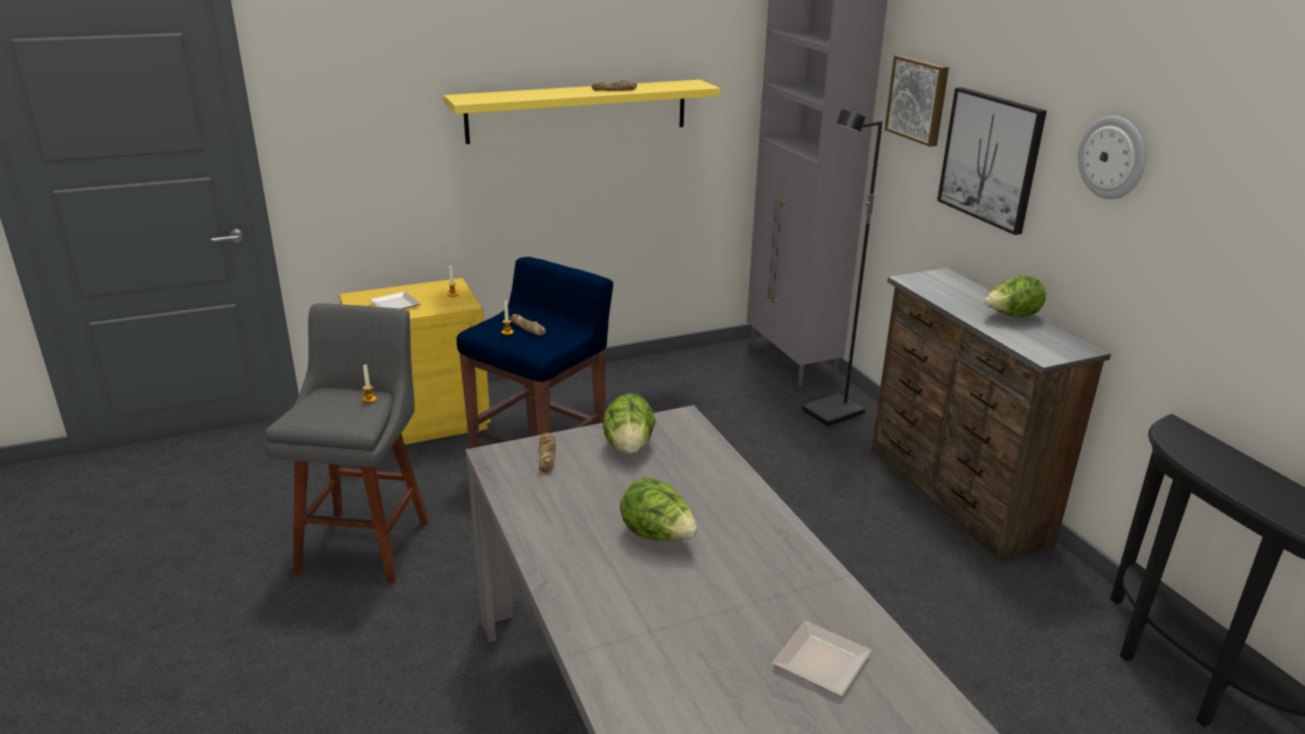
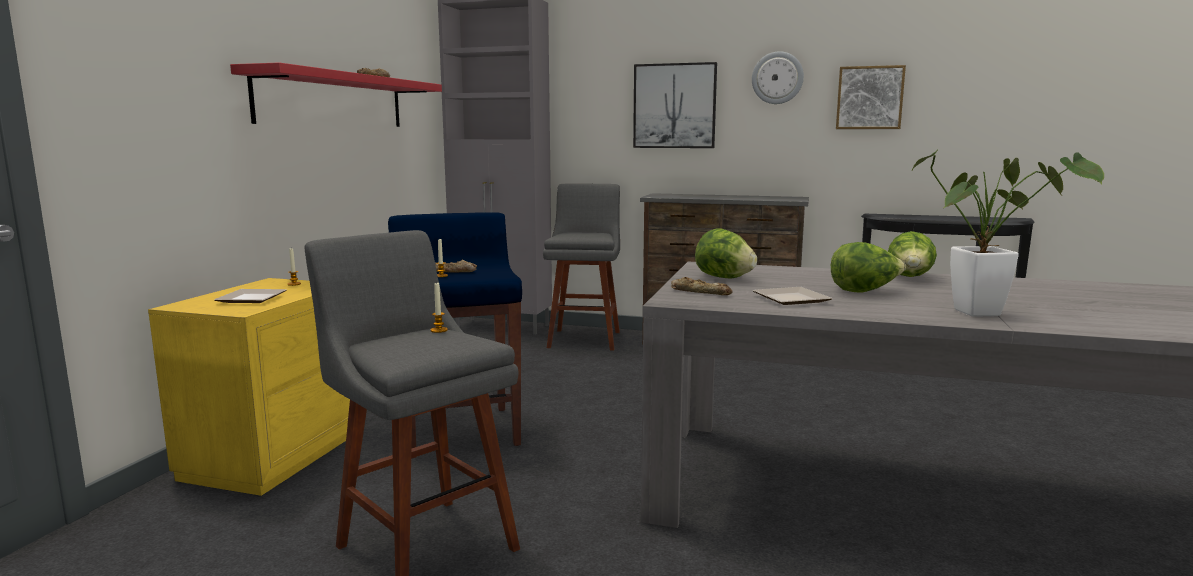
camera: 50 degrees left, 15 degrees down
yellow shelf [443,80,721,144] -> red shelf [230,62,442,127]
plate [772,621,872,696] -> plate moved to [752,287,833,305]
black floor lamp [802,109,883,427] -> grey stool [543,184,620,350]
picture [885,55,949,147] -> picture moved to [836,65,906,129]
lettuce [984,275,1046,317] -> lettuce moved to [888,231,937,277]
none -> potted plant [910,150,1104,317]

